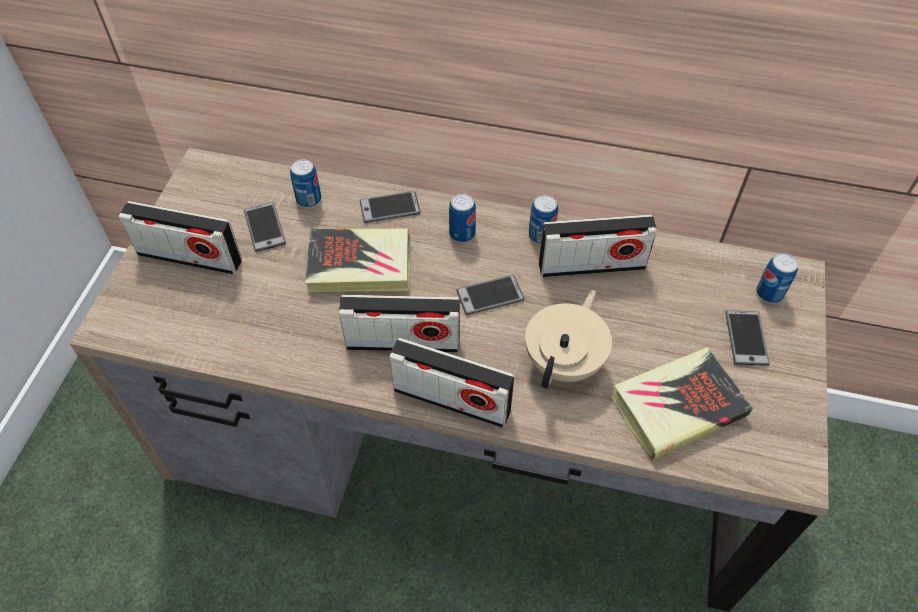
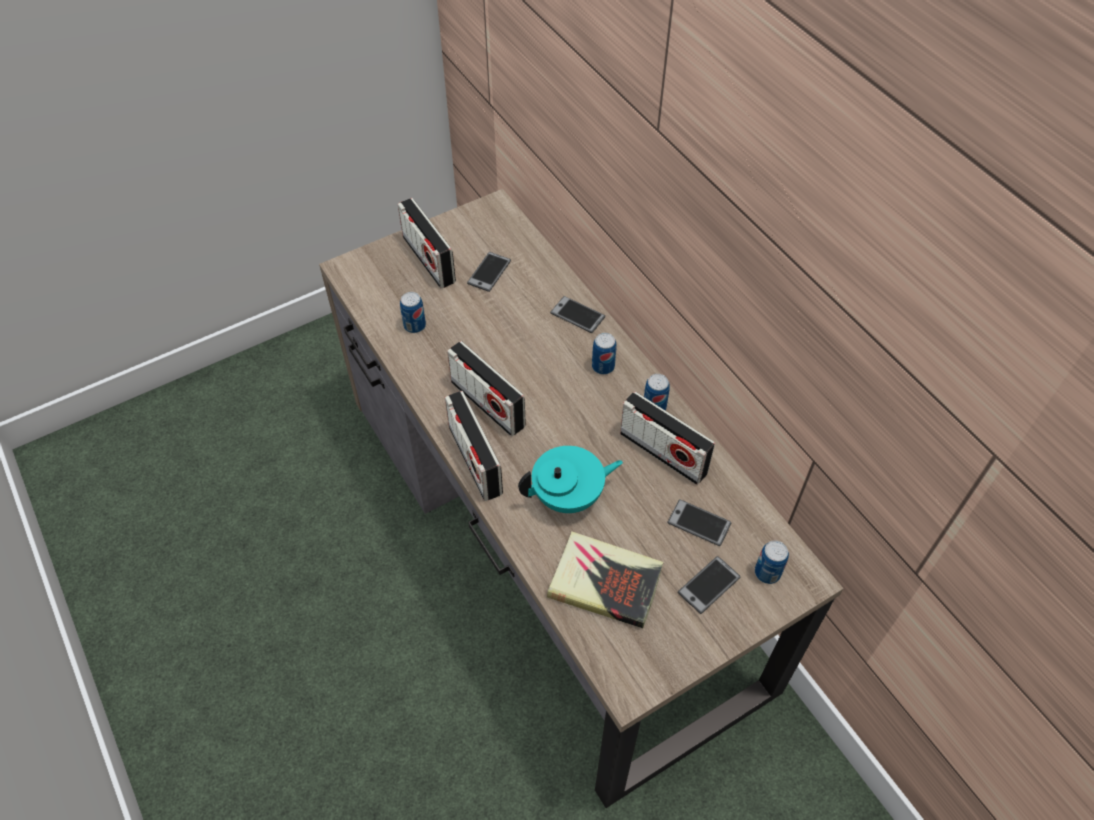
camera: 45 degrees right, 0 degrees up
can [290,159,321,207] -> can moved to [400,292,426,333]
book [305,228,411,292] -> none
phone [456,275,524,315] -> phone moved to [667,499,731,546]
beige teapot [525,290,612,389] -> turquoise teapot [518,446,623,513]

